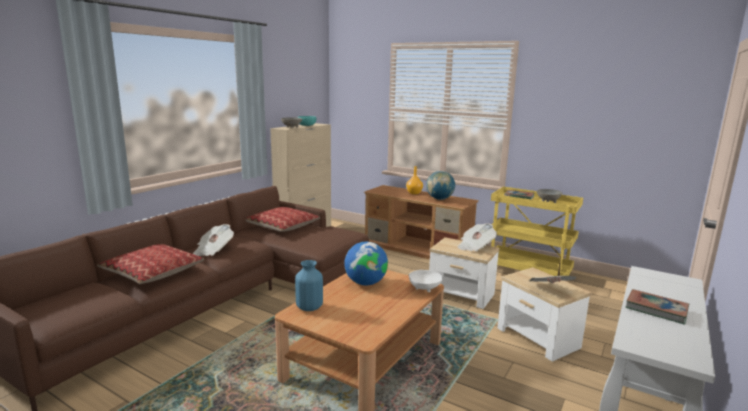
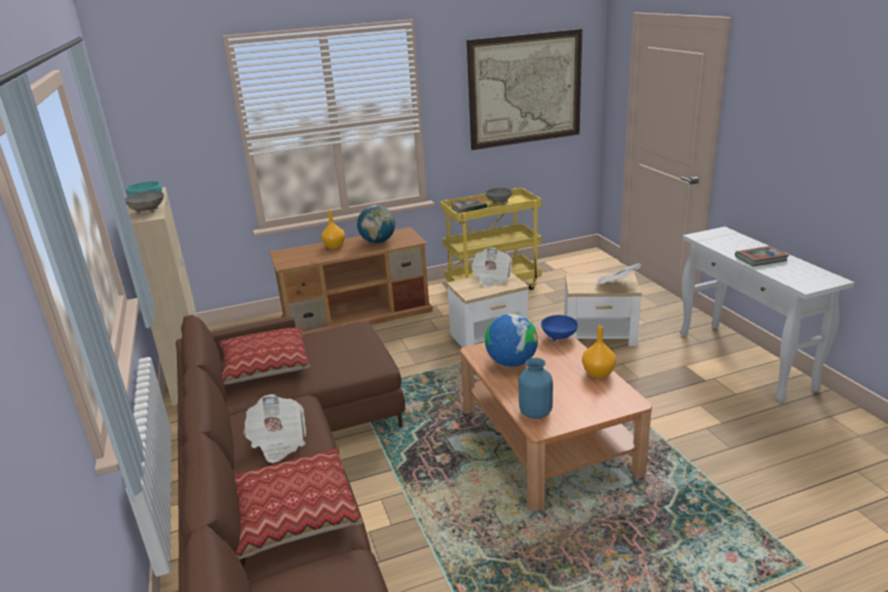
camera: 50 degrees left, 10 degrees up
white bowl [409,270,443,292] -> blue bowl [541,315,578,342]
none -> picture [467,29,582,150]
none -> orange vase [582,325,616,378]

